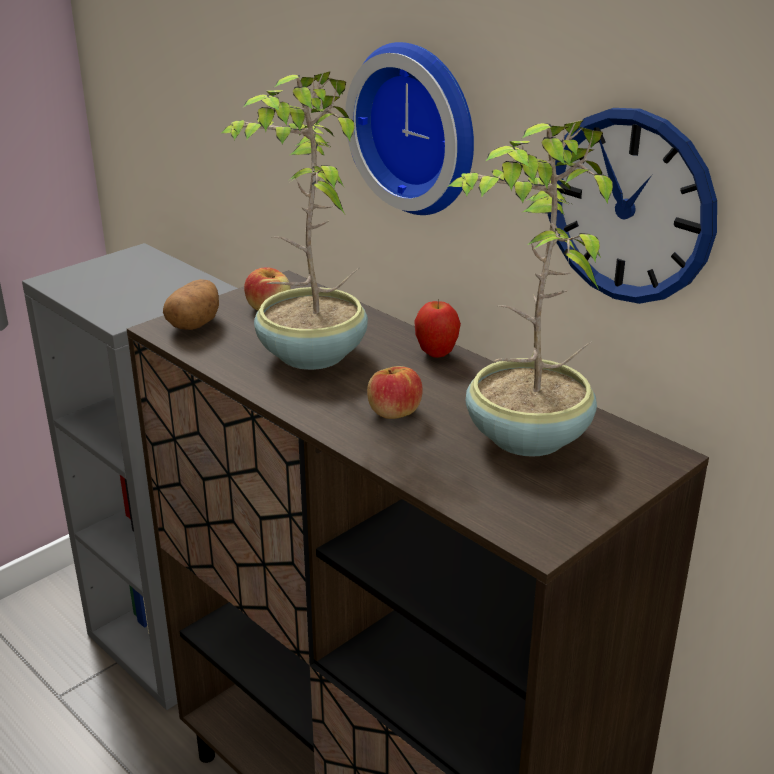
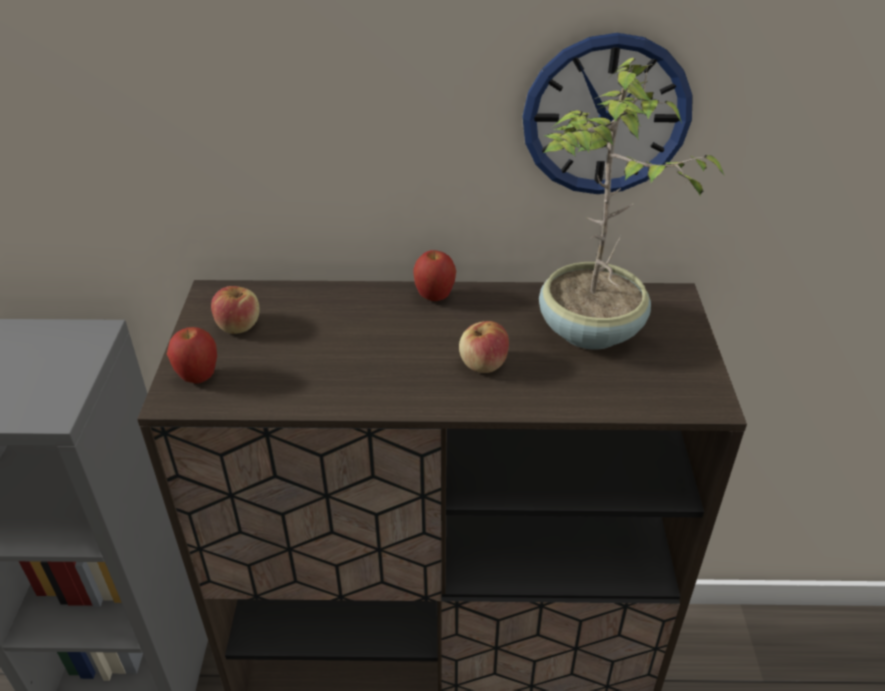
camera: 45 degrees left, 10 degrees up
potato [163,279,219,330] -> apple [167,327,217,383]
potted plant [221,72,368,370] -> none
wall clock [345,42,474,215] -> none

